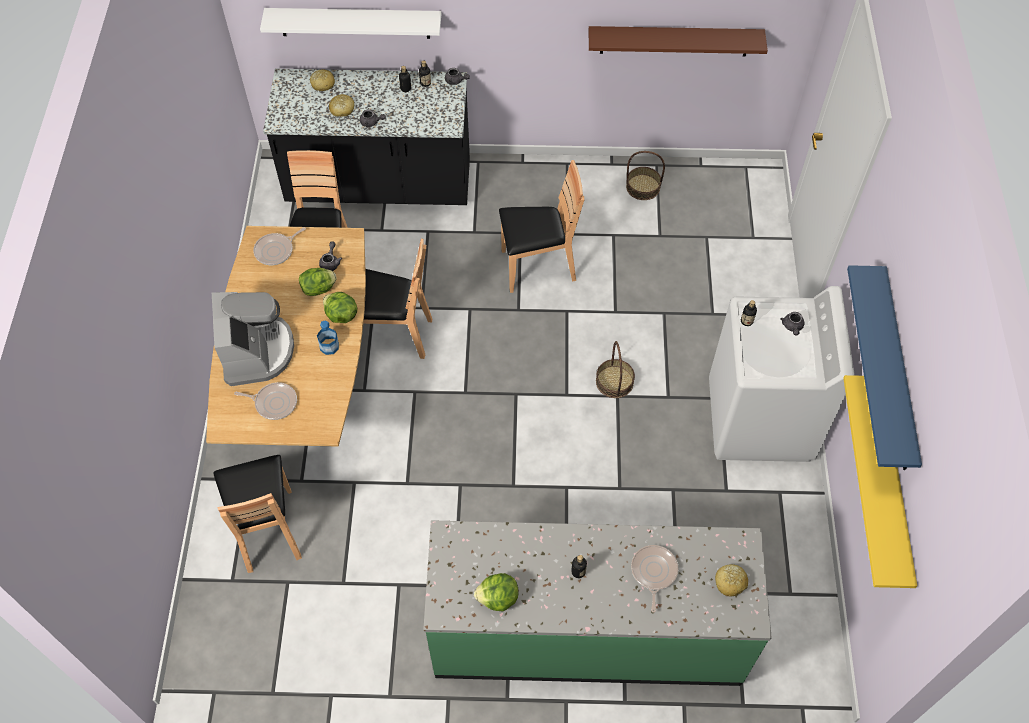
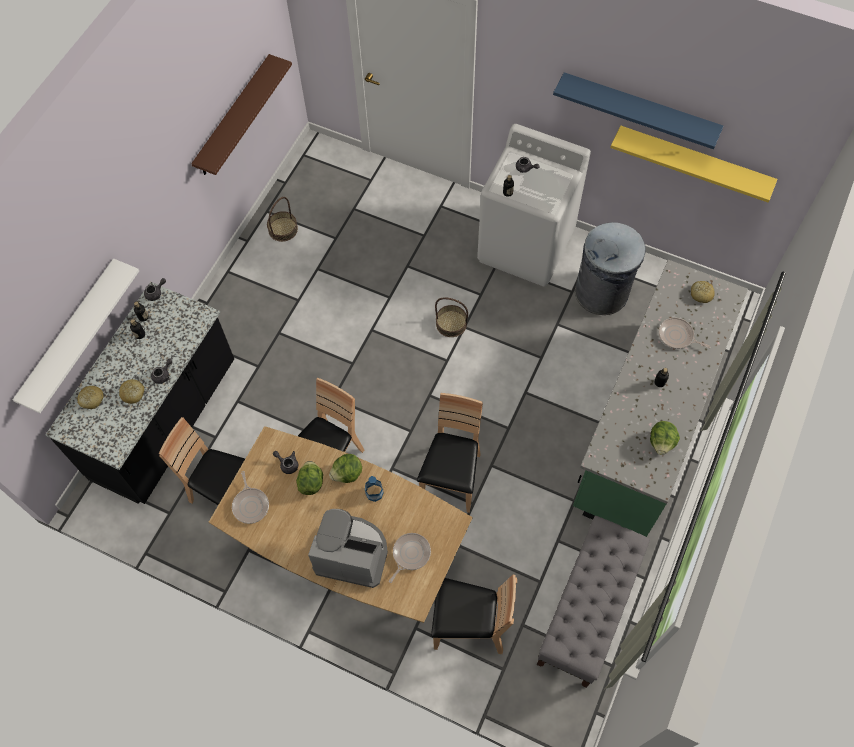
camera: 65 degrees left, 5 degrees up
brown chair [499,160,584,293] -> brown chair moved to [417,393,483,513]
none -> grey bench [537,516,650,688]
none -> grey trash can [575,222,646,315]

